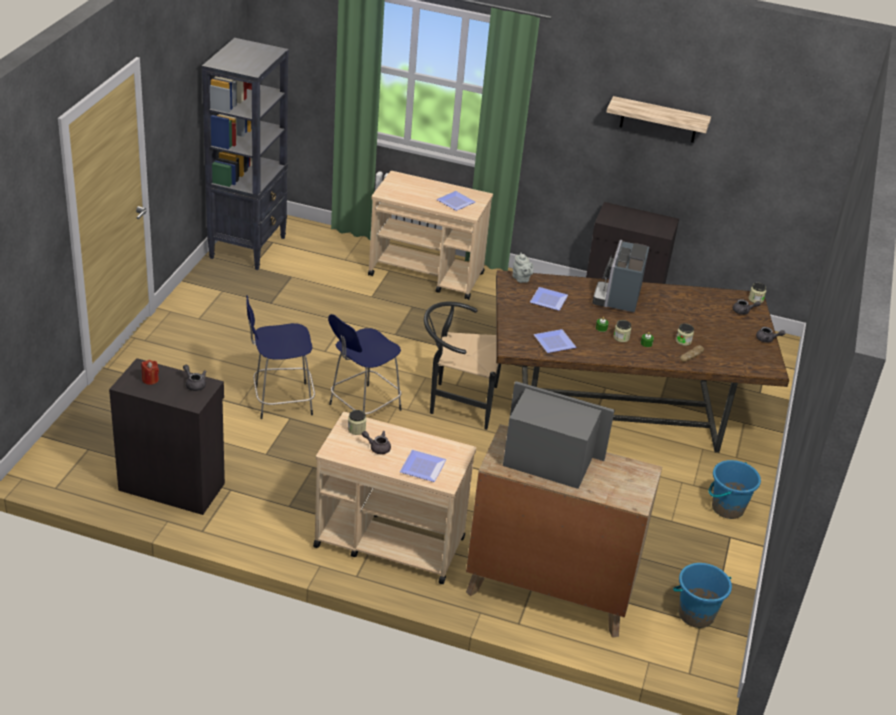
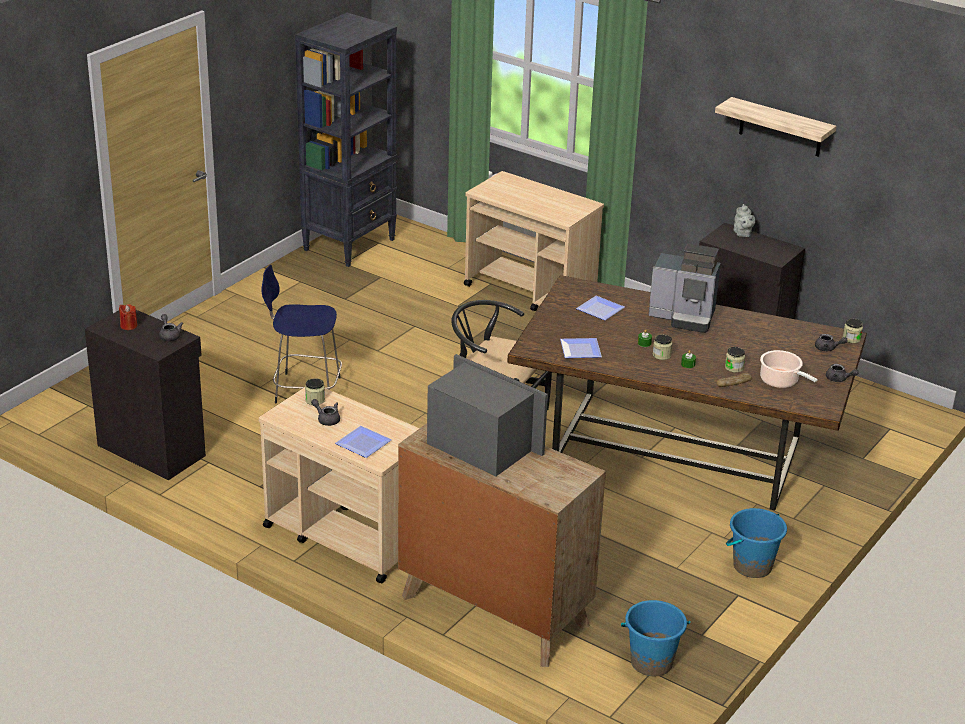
camera: 20 degrees right, 5 degrees down
blue stool [328,314,402,414] -> none
plate [437,191,475,211] -> none
grey teapot [512,253,534,283] -> grey teapot moved to [734,204,756,237]
coffee machine [592,240,649,313] -> coffee machine turned 105 degrees counterclockwise [648,244,721,333]
none -> cooking pot [760,350,818,388]

